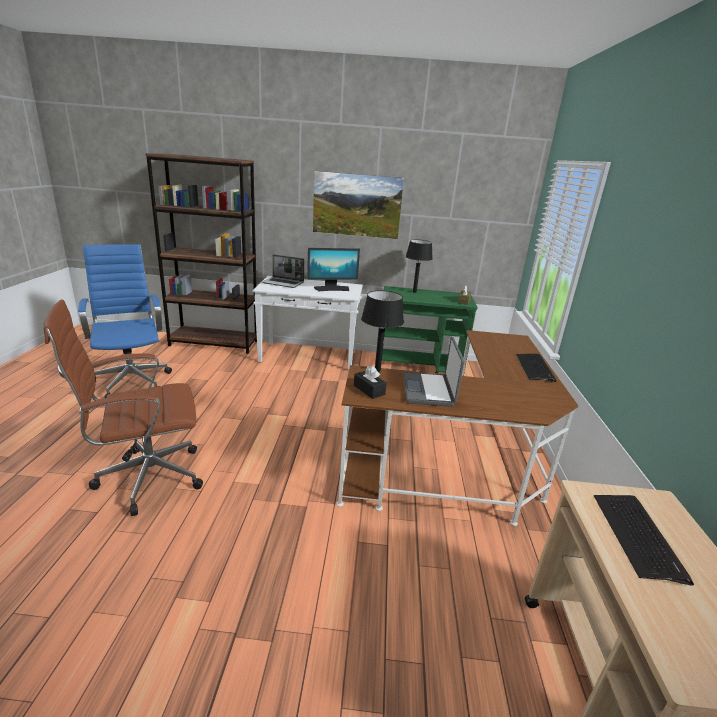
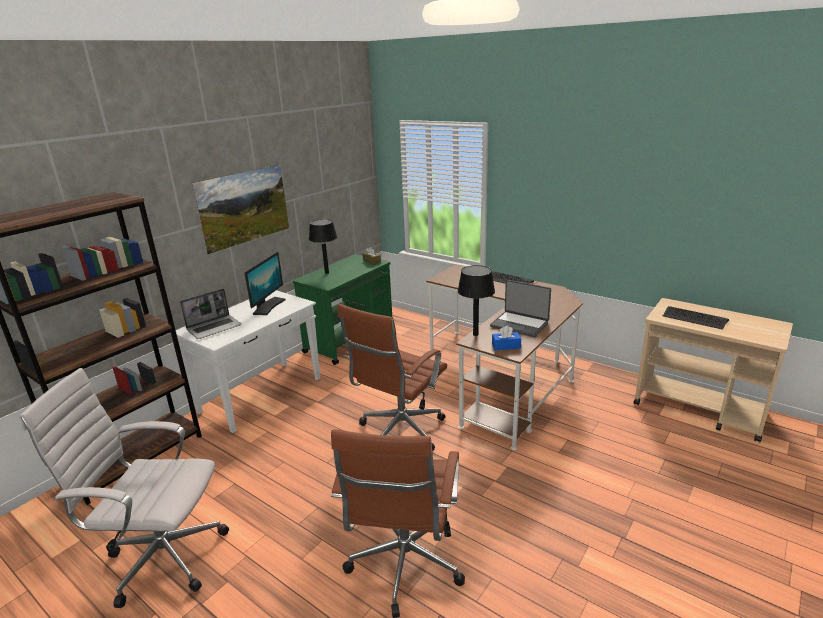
camera: 55 degrees left, 0 degrees up
blue office chair [78,244,172,398] -> white office chair [19,368,229,608]
black tissue box [354,366,387,399] -> blue tissue box [492,326,521,350]
none -> brown office chair [338,304,447,451]

